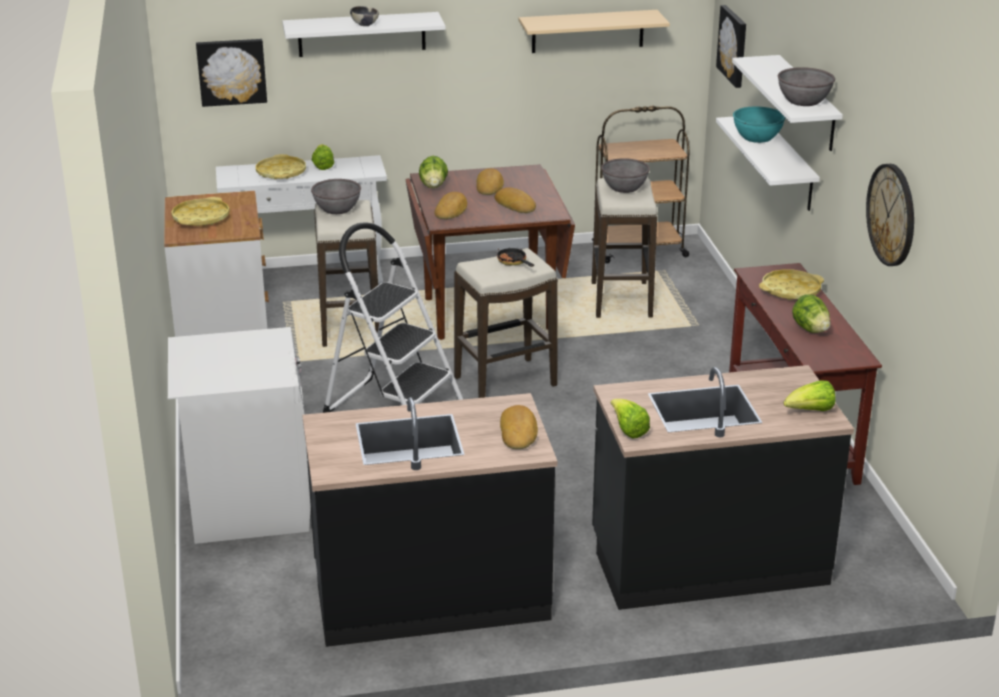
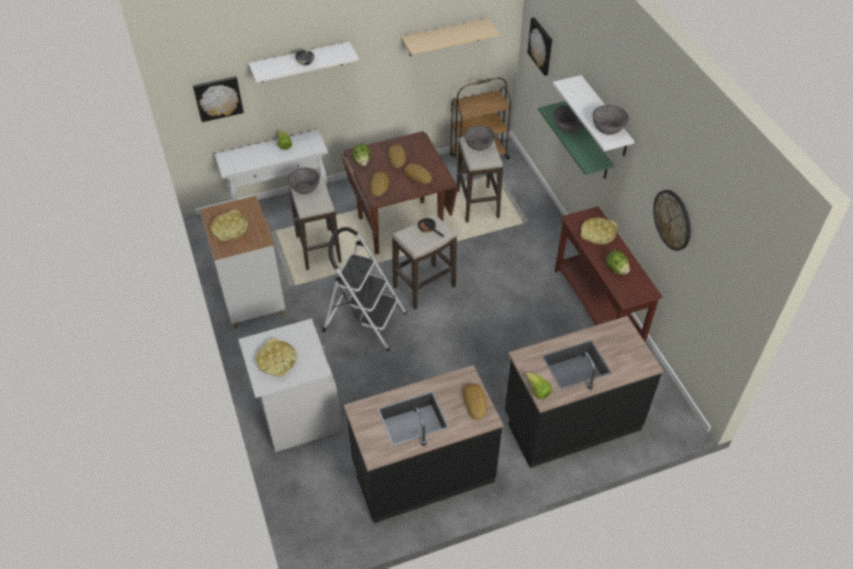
camera: 10 degrees left, 20 degrees up
yellow tray [256,154,306,179] -> yellow tray moved to [256,338,297,377]
white shelf [716,117,820,211] -> green shelf [538,101,614,179]
turquoise bowl [733,106,785,143] -> grey bowl [554,105,583,133]
lettuce [784,381,835,411] -> none

